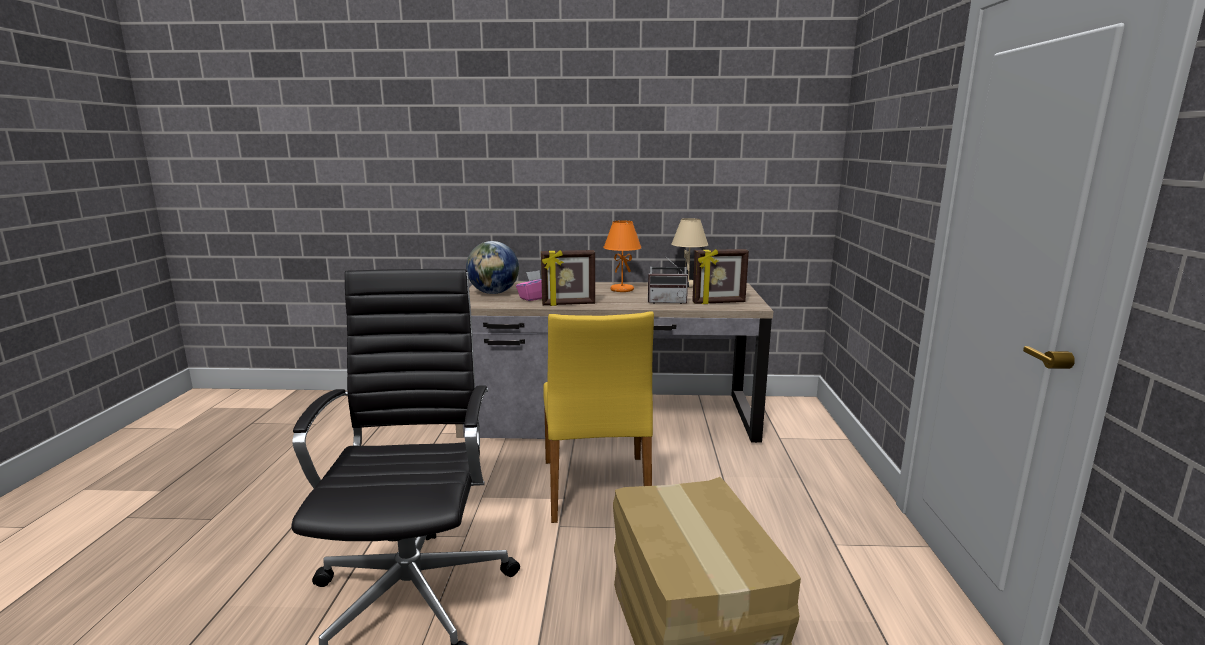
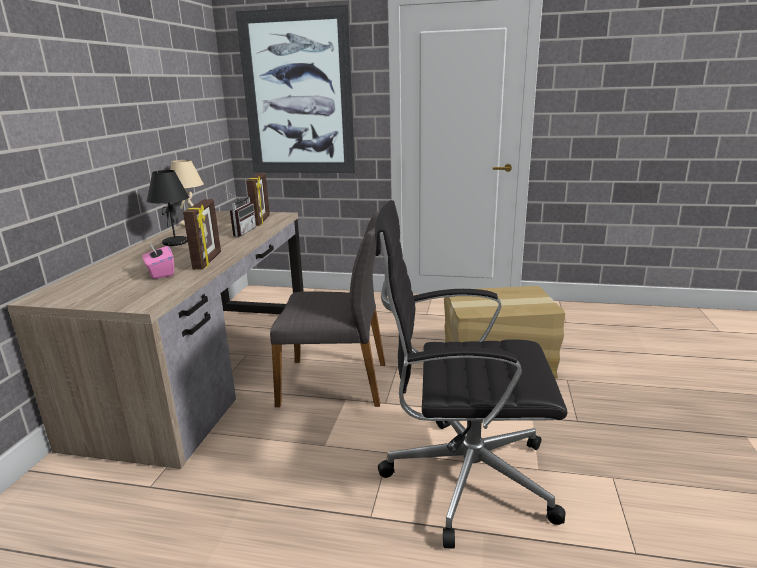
camera: 80 degrees left, 5 degrees up
globe [466,241,519,294] -> none
yellow chair [543,311,654,523] -> grey chair [270,211,385,407]
orange table lamp [603,220,642,292] -> black table lamp [147,170,189,246]
none -> picture [236,5,356,173]

